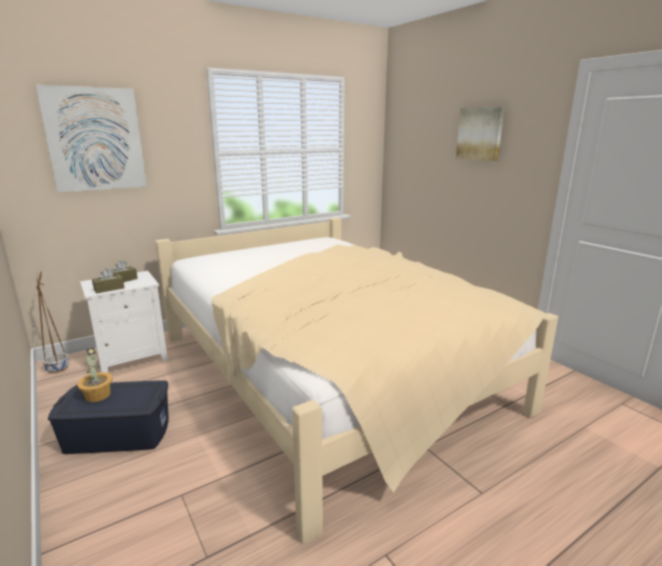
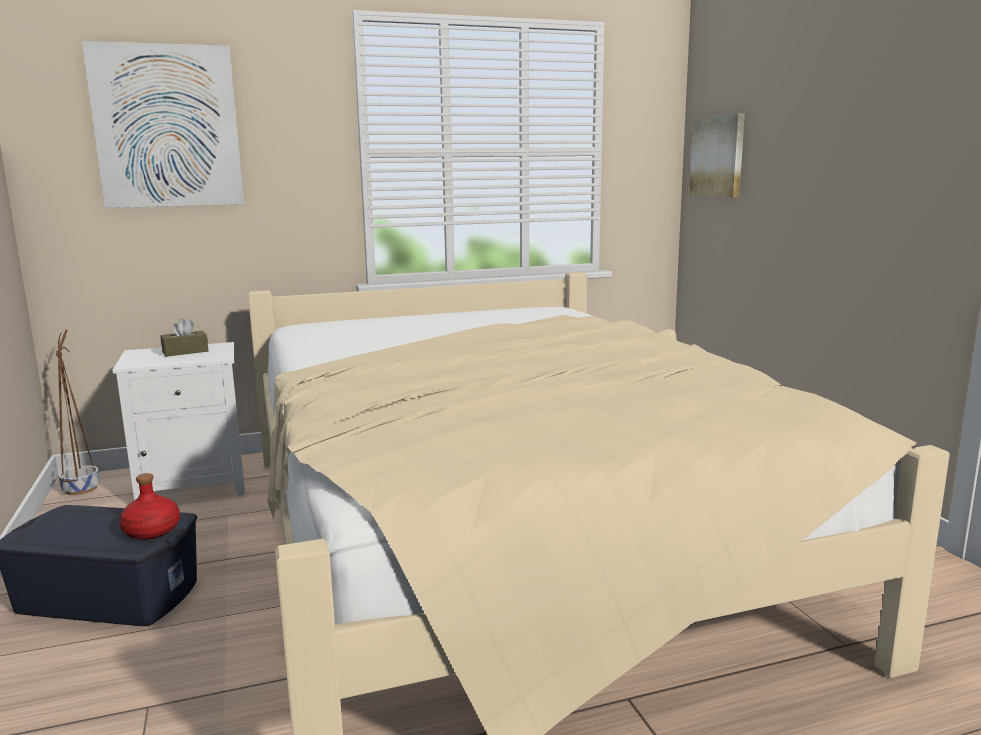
camera: 15 degrees right, 5 degrees down
potted plant [77,347,113,402] -> none
brown tissue box [92,268,125,293] -> none
picture [456,106,505,161] -> picture moved to [689,113,745,198]
none -> red bottle [119,473,180,540]

